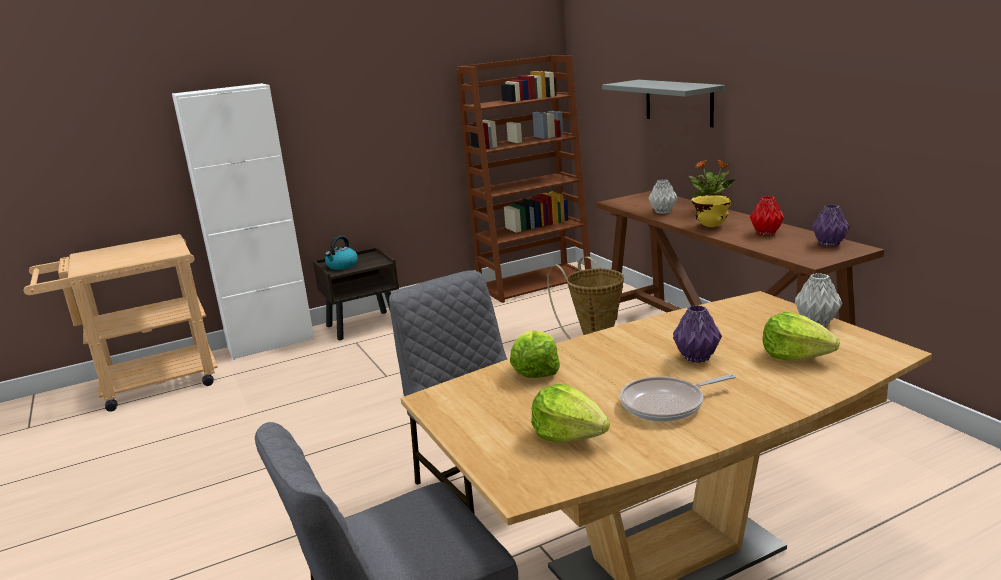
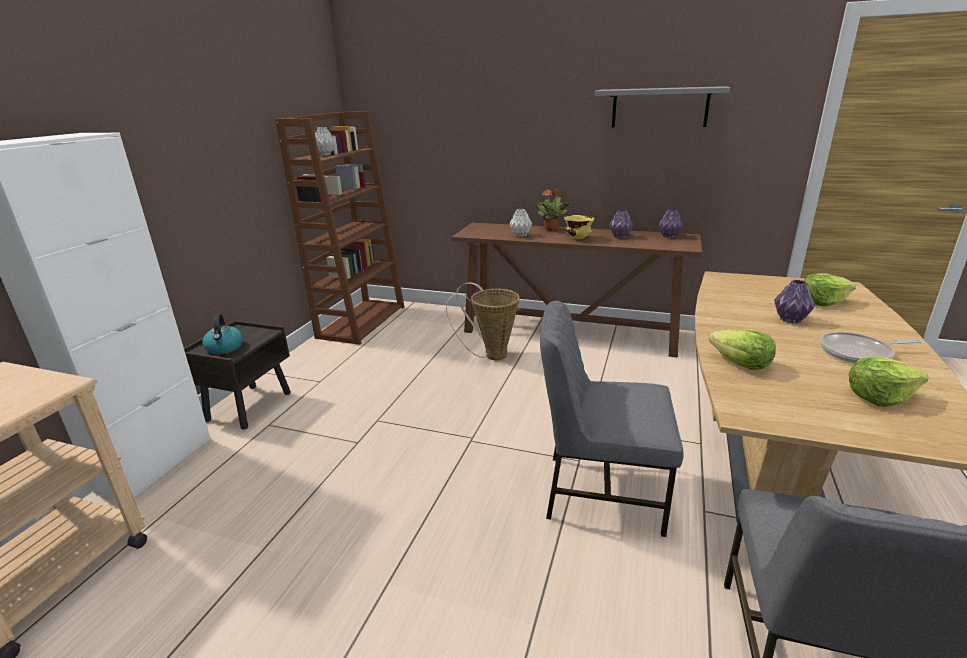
camera: 45 degrees left, 5 degrees up
grey shelf [602,80,725,127] -> grey shelf moved to [595,86,730,127]
frying pan [620,374,736,422] -> frying pan turned 60 degrees clockwise [820,332,922,364]
red vase [750,196,784,235] -> purple vase [609,210,634,238]
grey vase [795,273,843,326] -> grey vase moved to [315,127,336,156]

